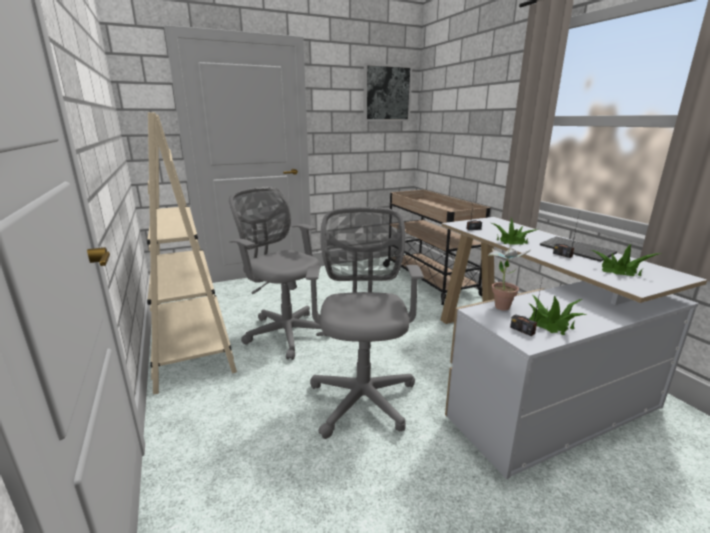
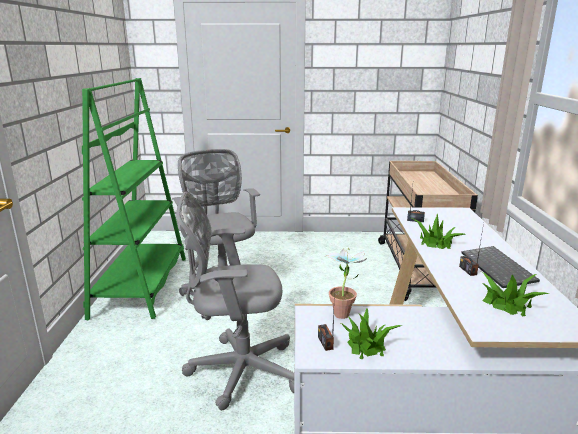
camera: 25 degrees right, 0 degrees up
beige bookcase [147,112,237,394] -> green bookcase [82,78,186,320]
grey office chair [306,207,424,439] -> grey office chair turned 120 degrees counterclockwise [176,191,294,410]
picture [363,63,412,121] -> none

